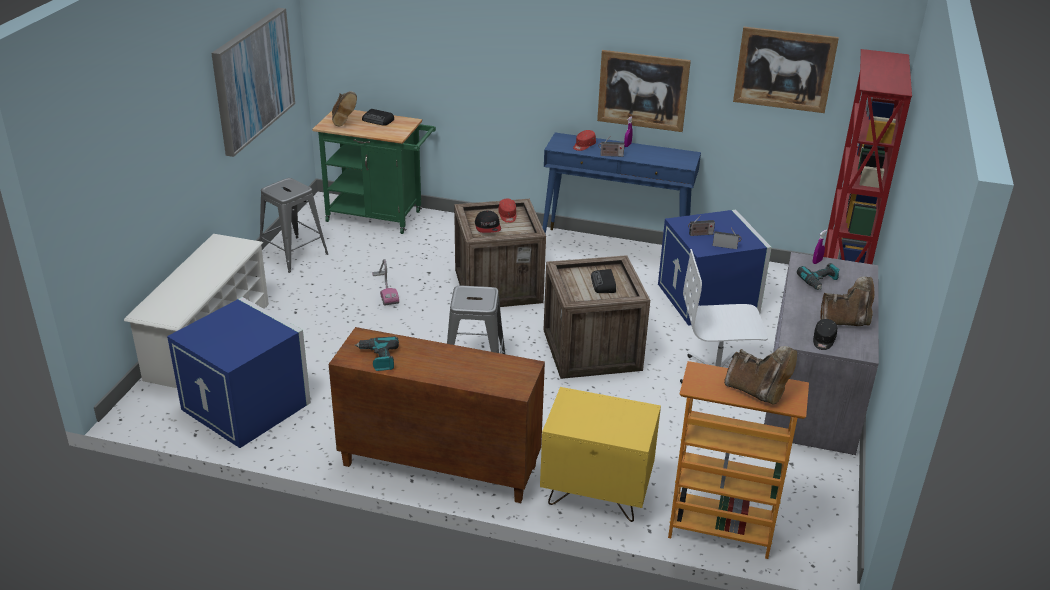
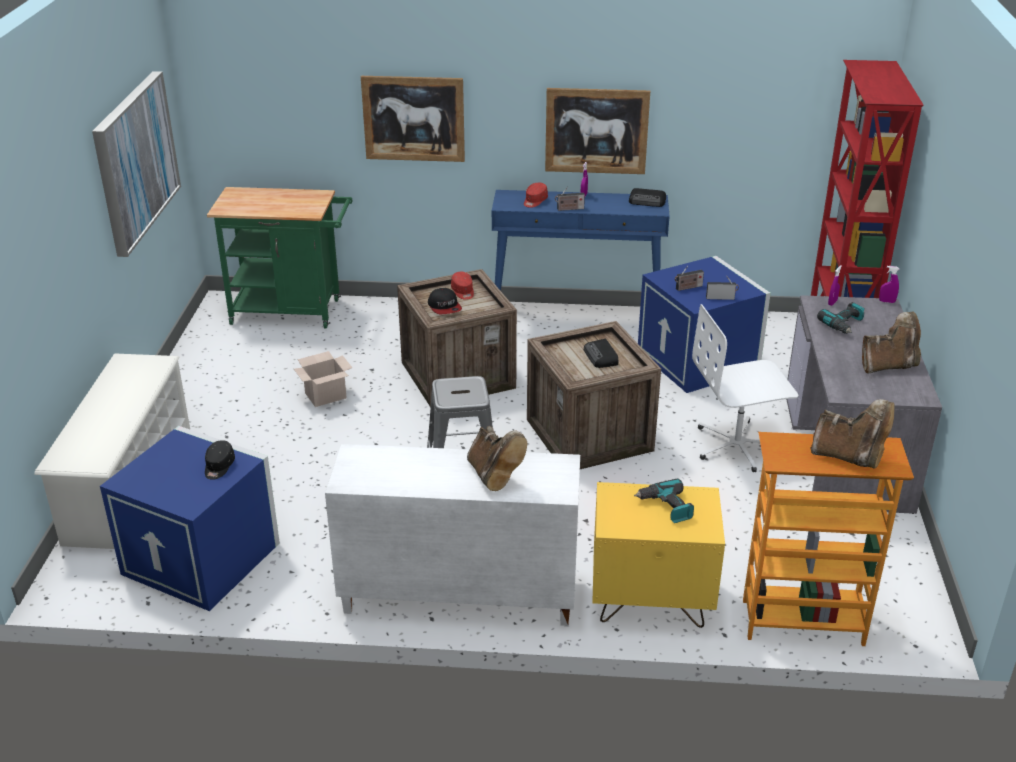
camera: 10 degrees left, 0 degrees up
grey stool [260,178,328,273] -> none
brown cabinet [329,327,545,503] -> white cabinet [325,444,580,626]
brown boot [332,91,357,126] -> brown boot moved to [467,426,527,491]
power drill [354,336,399,371] -> power drill moved to [634,479,694,523]
radio [362,109,394,126] -> radio moved to [629,188,666,207]
vacuum cleaner [372,259,399,306] -> cardboard box [294,351,353,407]
picture [733,27,839,113] -> picture moved to [361,76,465,162]
black cap [813,319,837,350] -> black cap moved to [205,440,235,480]
none -> purple spray bottle [879,266,899,303]

